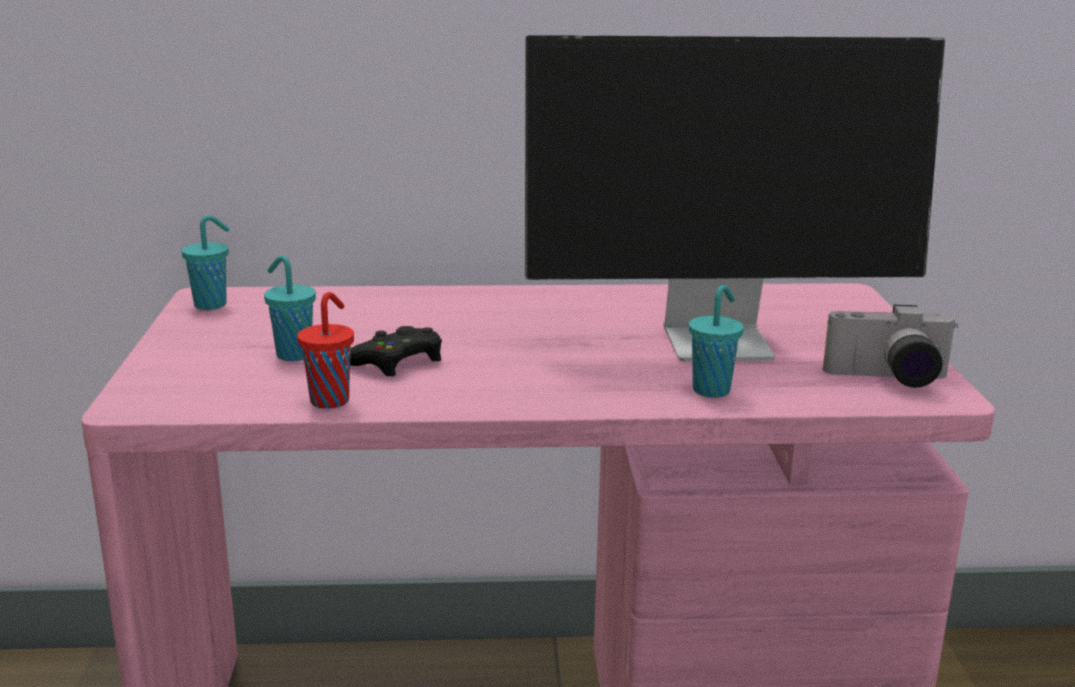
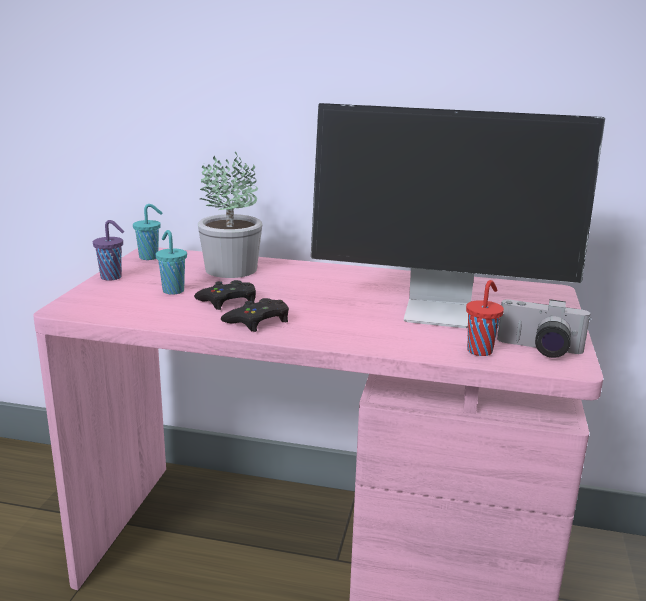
camera: 15 degrees right, 0 degrees up
red cup [297,292,354,409] -> red cup moved to [466,280,504,356]
turquoise cup [689,285,744,398] -> none
none -> purple cup [93,220,125,281]
none -> potted plant [198,151,262,278]
none -> black game controller [221,298,289,332]

